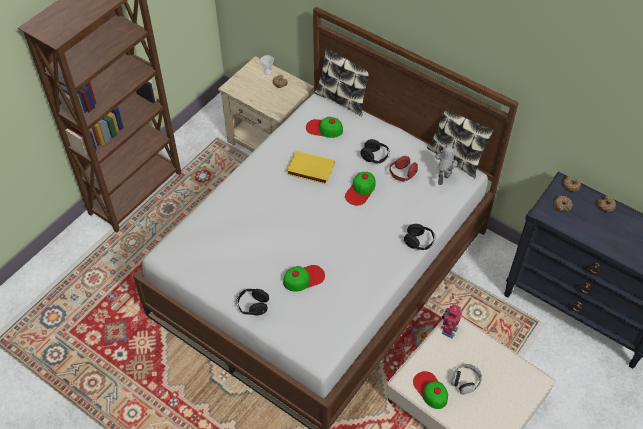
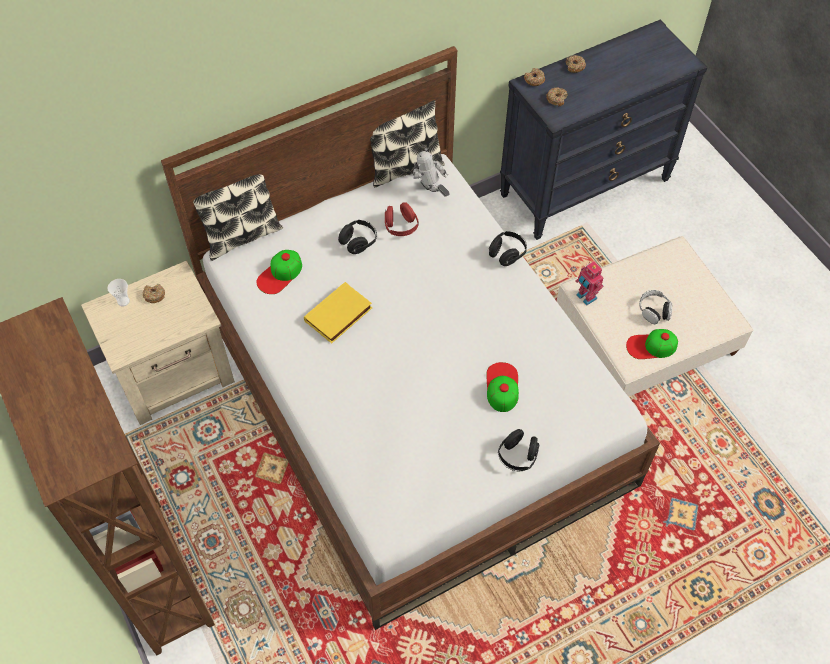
camera: 65 degrees left, 5 degrees up
cap [345,172,375,206] -> none

